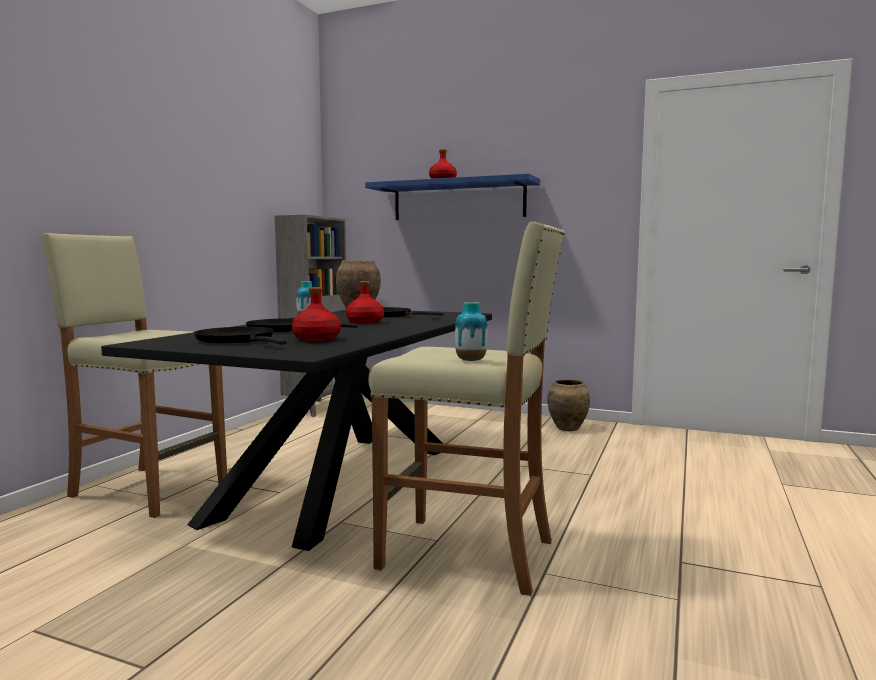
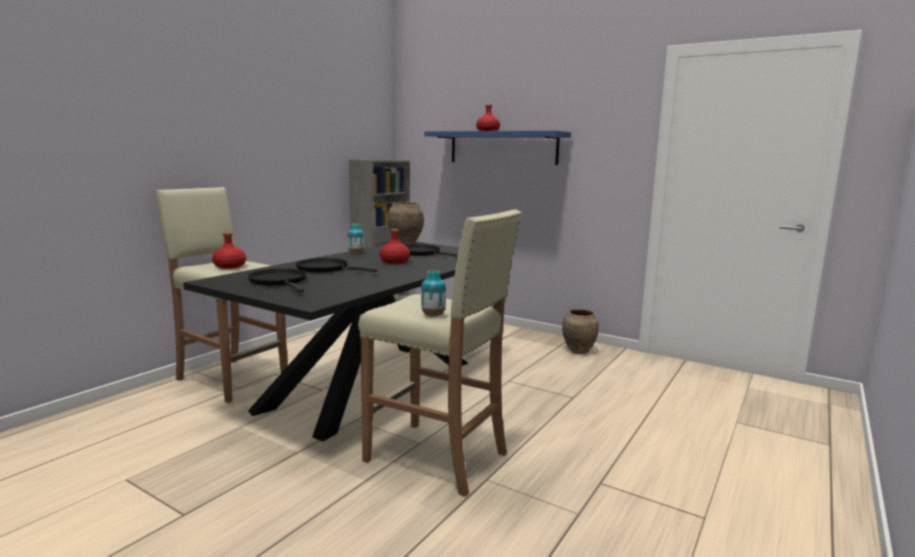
camera: 10 degrees right, 5 degrees up
red bottle [292,287,341,342] -> red bottle moved to [212,232,246,269]

